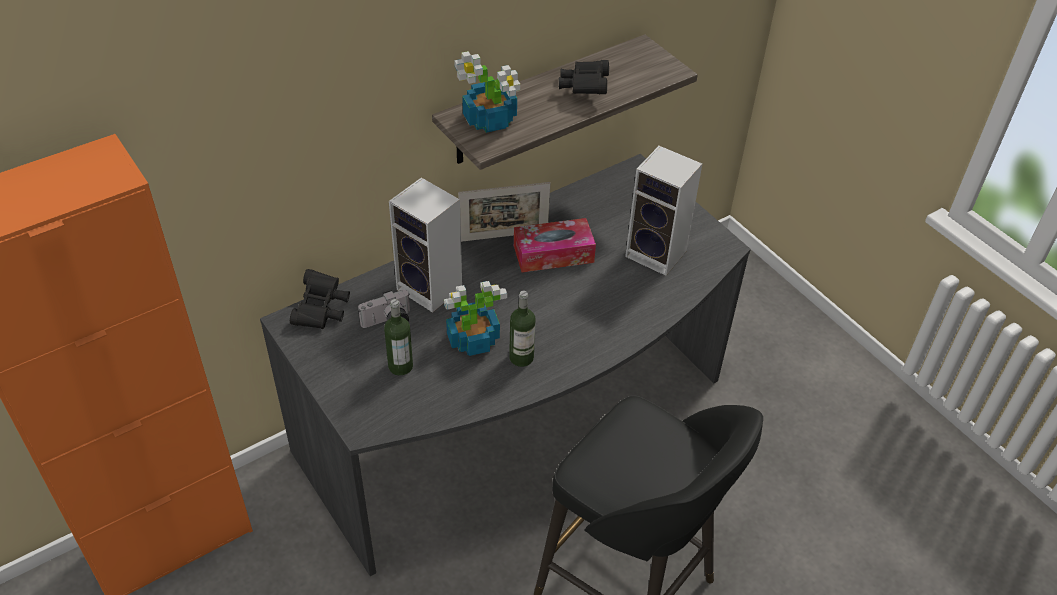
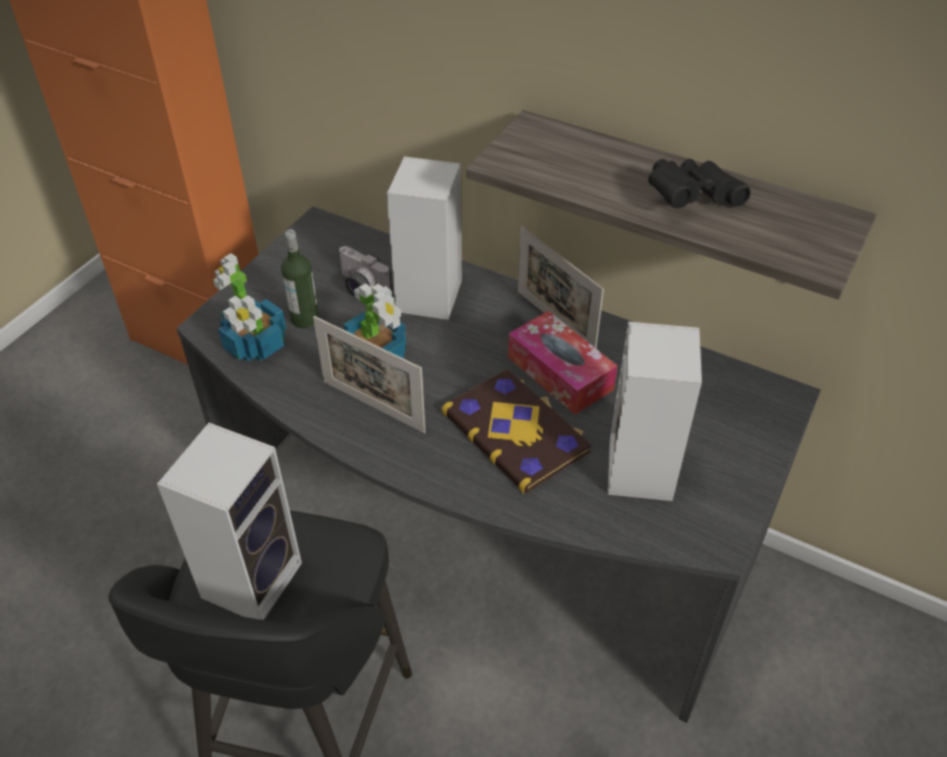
camera: 65 degrees right, 0 degrees up
black binoculars [290,269,350,329] -> none
potted plant [454,51,520,133] -> potted plant moved to [213,253,286,362]
bottle [509,291,536,367] -> picture frame [313,316,425,433]
none -> speaker [157,423,302,620]
none -> book [442,369,591,494]

